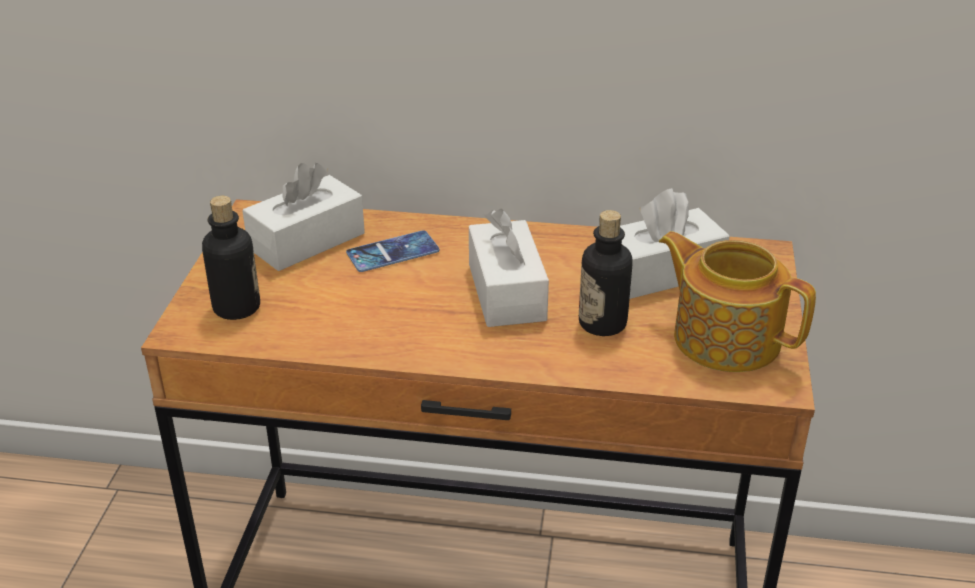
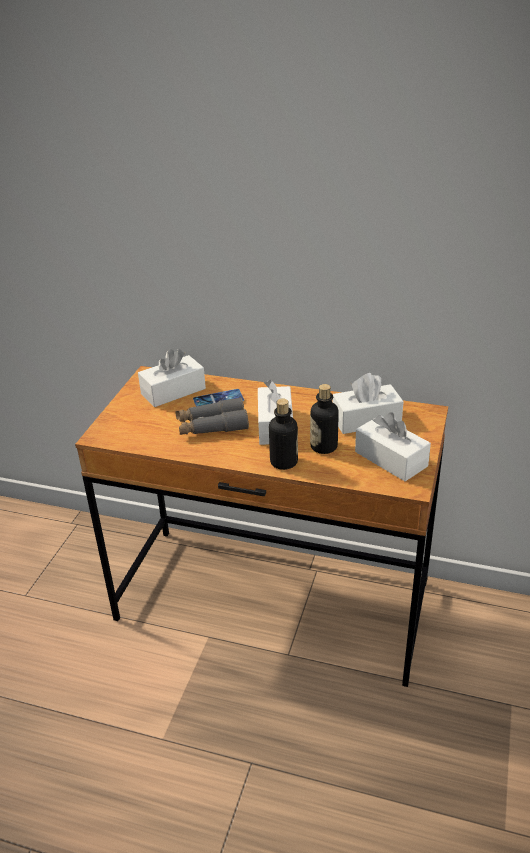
camera: 10 degrees right, 0 degrees up
bottle [202,196,260,320] -> bottle moved to [269,398,298,470]
teapot [659,231,816,372] -> white tissue box [355,412,431,481]
none -> grey binoculars [175,397,249,435]

